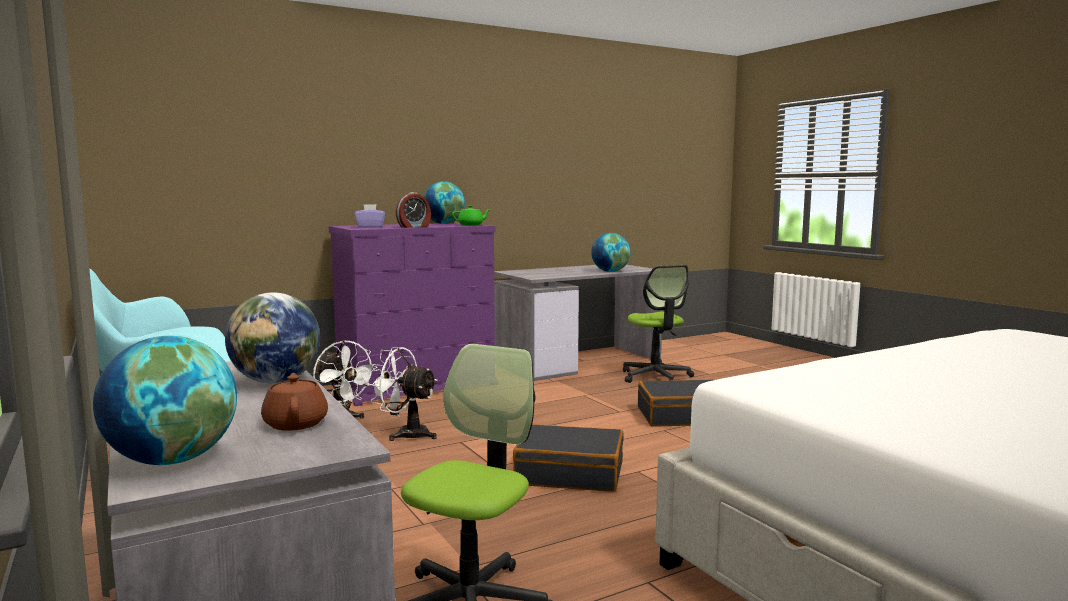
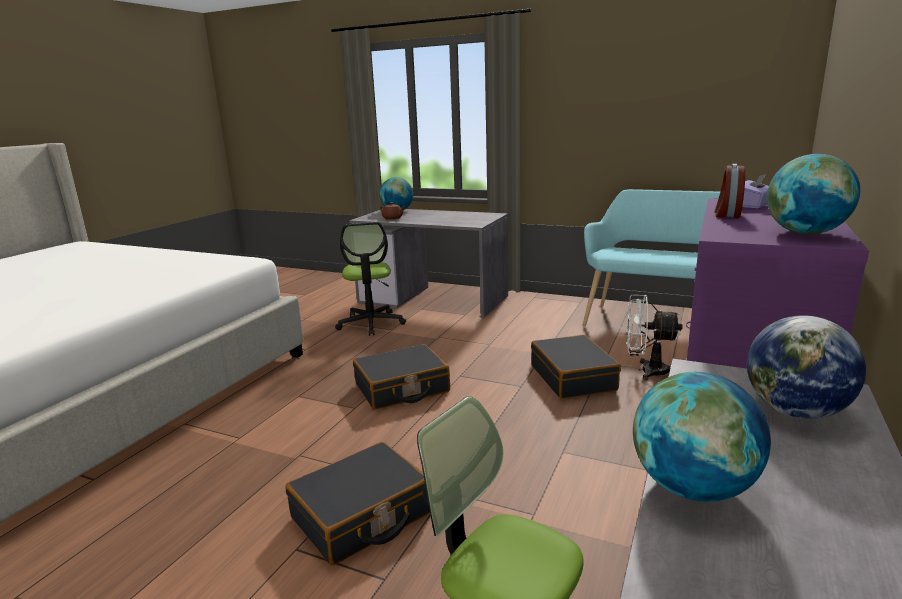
camera: 145 degrees right, 10 degrees up
globe [225,293,320,383] -> globe moved to [747,315,866,419]
white fan [367,347,437,441] -> black suitcase [531,335,621,399]
green teapot [452,205,491,226] -> none

